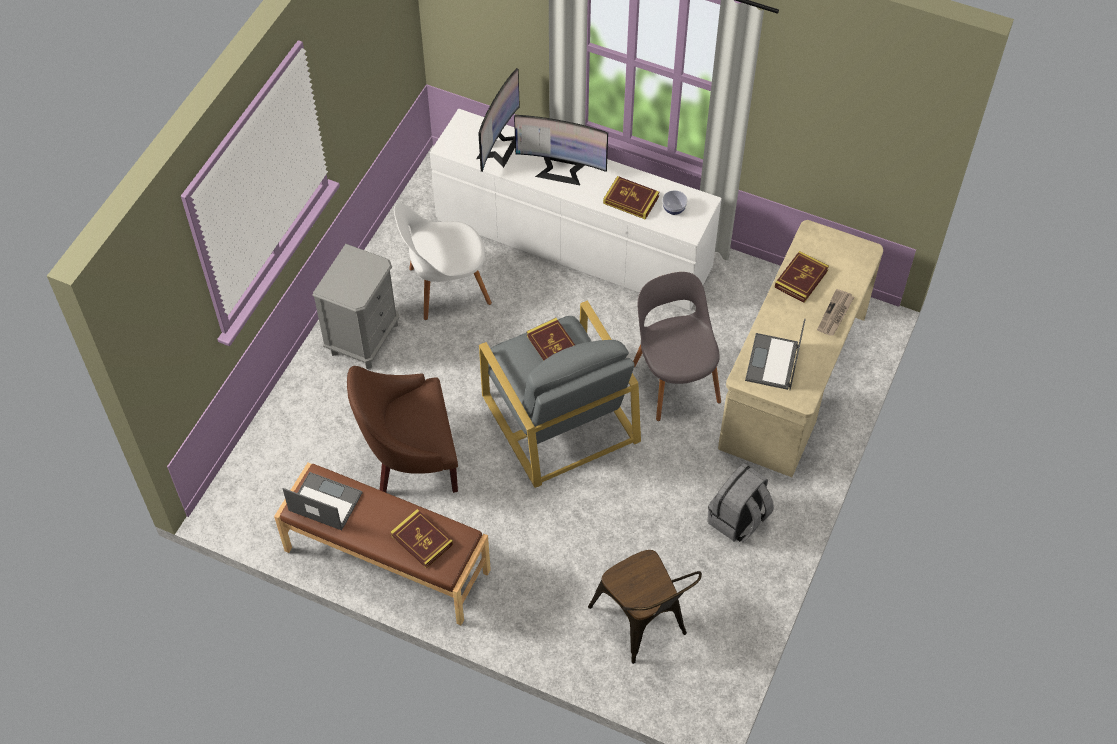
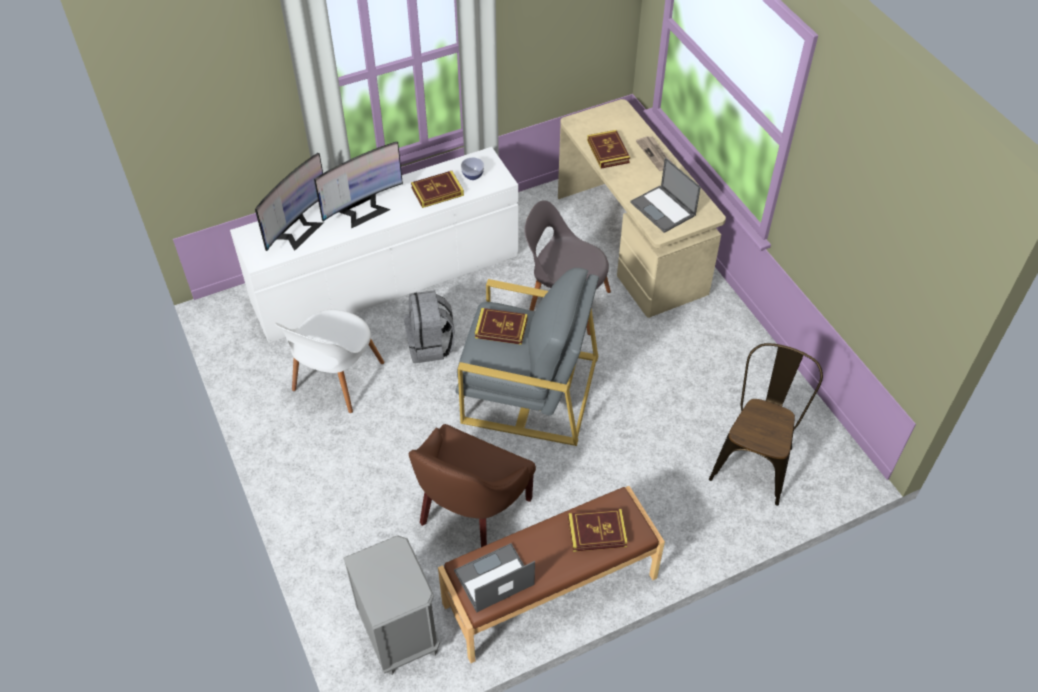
camera: 50 degrees left, 5 degrees down
grey nightstand [312,244,399,369] -> grey nightstand moved to [343,535,440,675]
monitor [477,68,520,172] -> monitor turned 60 degrees clockwise [255,153,323,251]
brown chair [588,550,702,664] -> brown chair turned 75 degrees counterclockwise [709,343,823,506]
grey backpack [708,463,774,542] -> grey backpack moved to [404,290,455,363]

